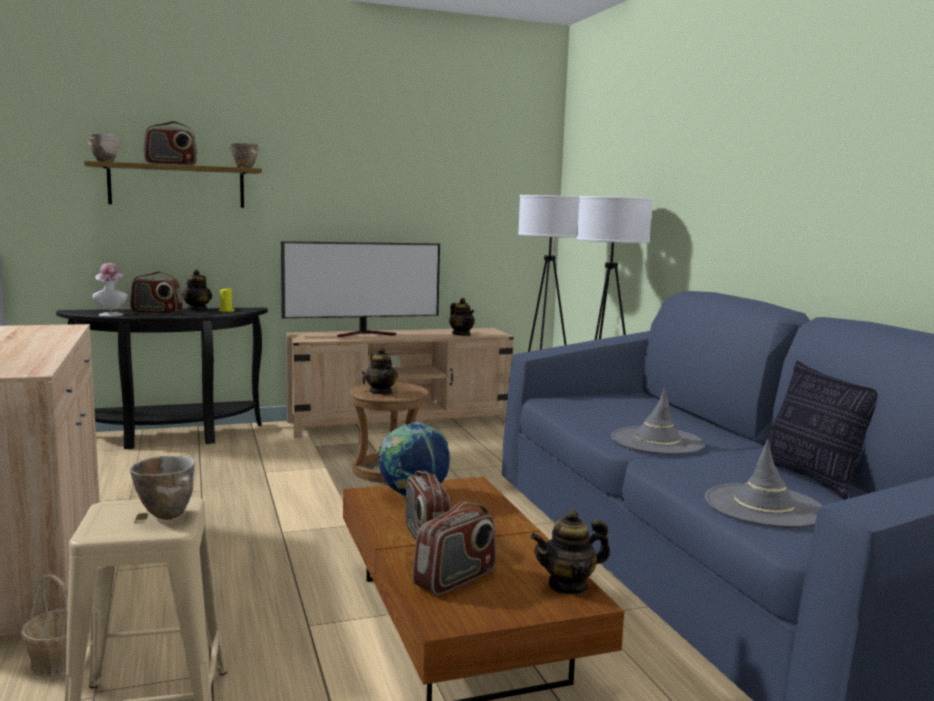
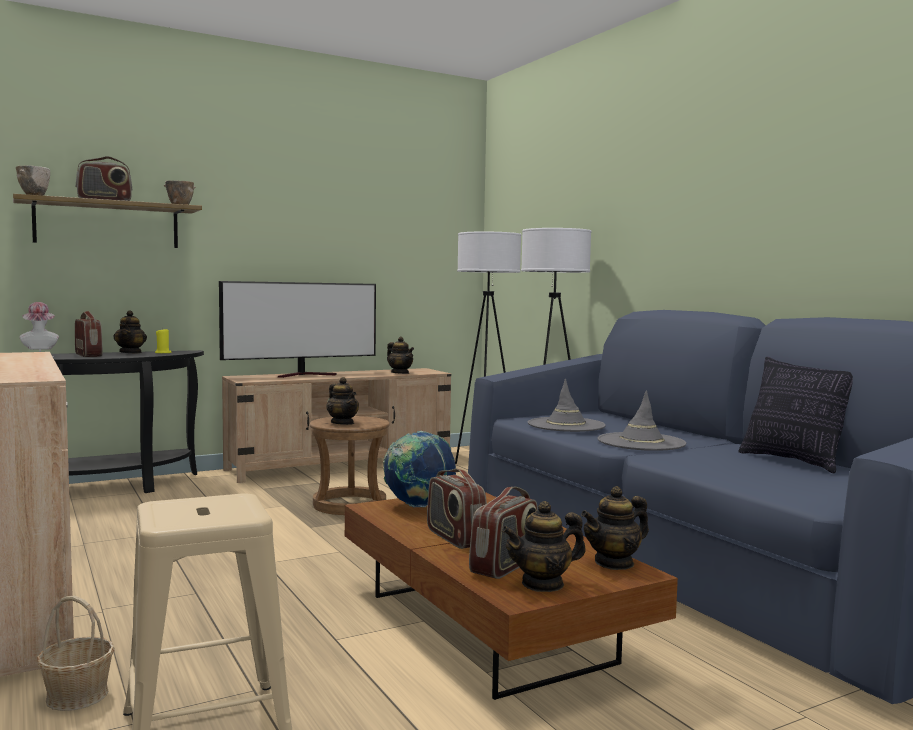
camera: 10 degrees left, 5 degrees down
radio [130,271,183,315] -> radio turned 120 degrees counterclockwise [75,311,103,357]
bowl [130,456,195,520] -> none
grey hat [705,439,822,528] -> grey hat moved to [528,379,606,432]
none -> teapot [502,501,586,592]

